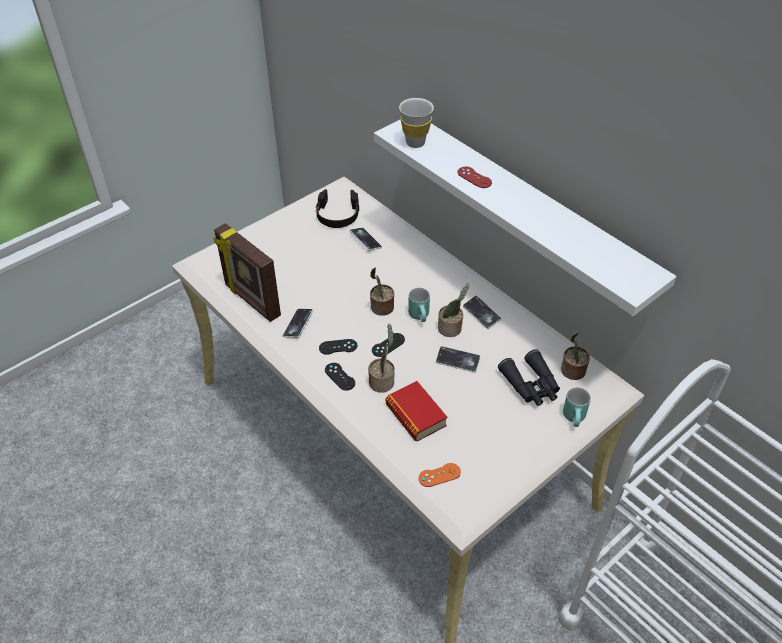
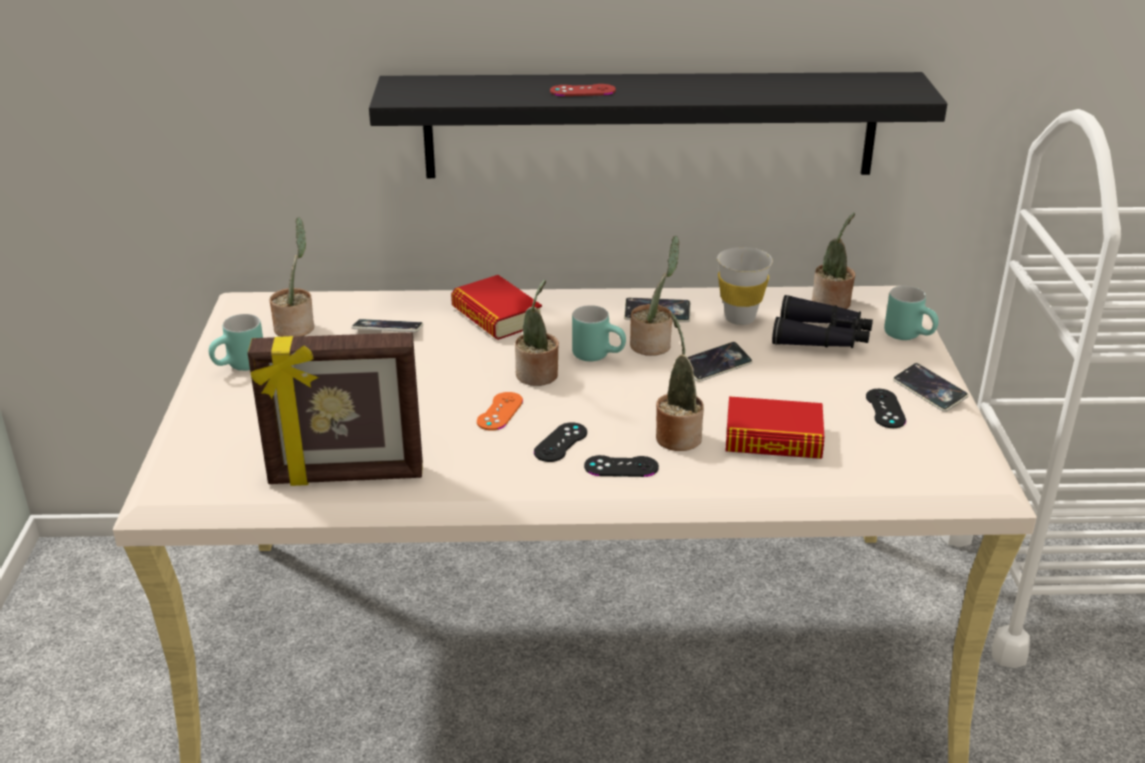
camera: 50 degrees left, 15 degrees down
phone [283,309,313,338] -> phone moved to [893,363,969,412]
black headphones [316,189,359,228] -> potted plant [270,217,314,337]
black game controller [372,333,405,357] -> black game controller moved to [866,389,906,428]
white shelf [374,119,677,316] -> black shelf [369,72,947,178]
white cup [399,98,434,148] -> white cup moved to [717,247,773,325]
orange game controller [418,463,461,487] -> orange game controller moved to [477,392,523,430]
none -> turquoise mug [209,314,263,371]
none -> book [451,275,542,340]

